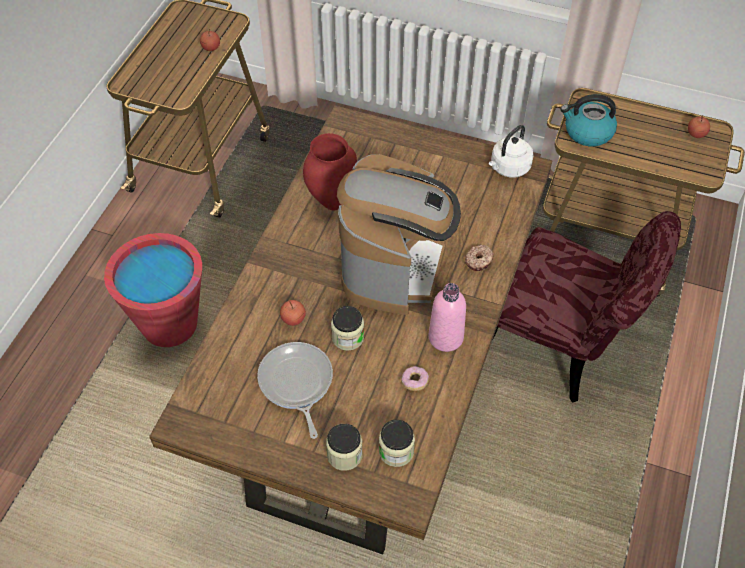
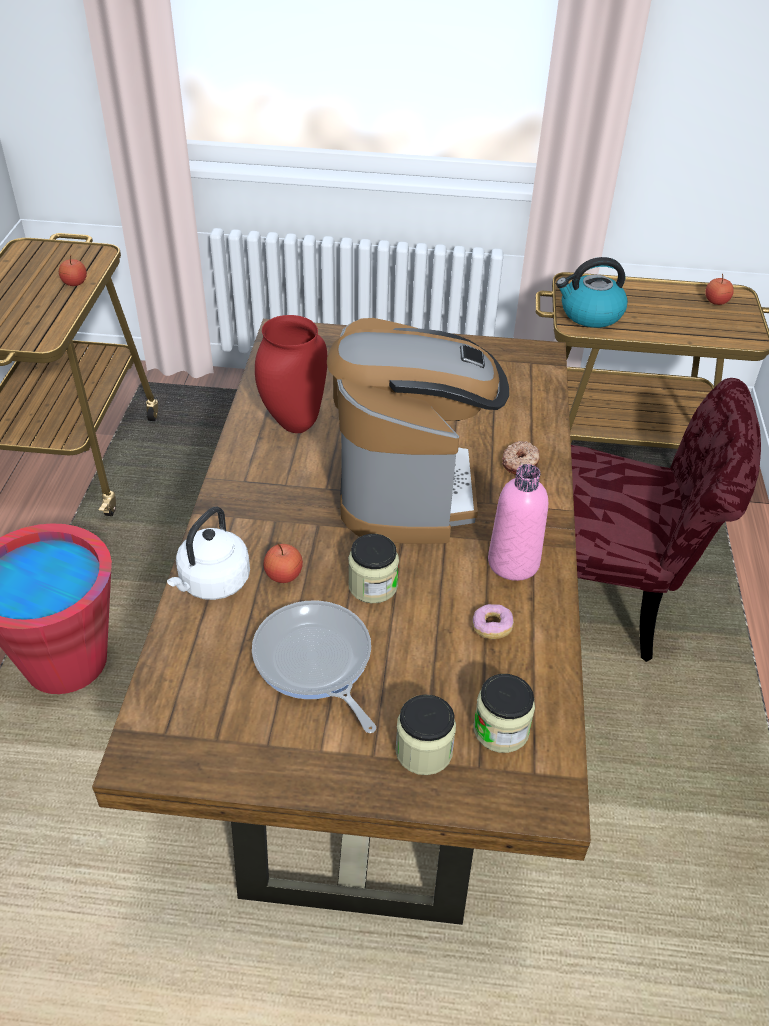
camera: 15 degrees left, 10 degrees down
white kettle [489,125,534,177] -> white kettle moved to [167,507,250,600]

